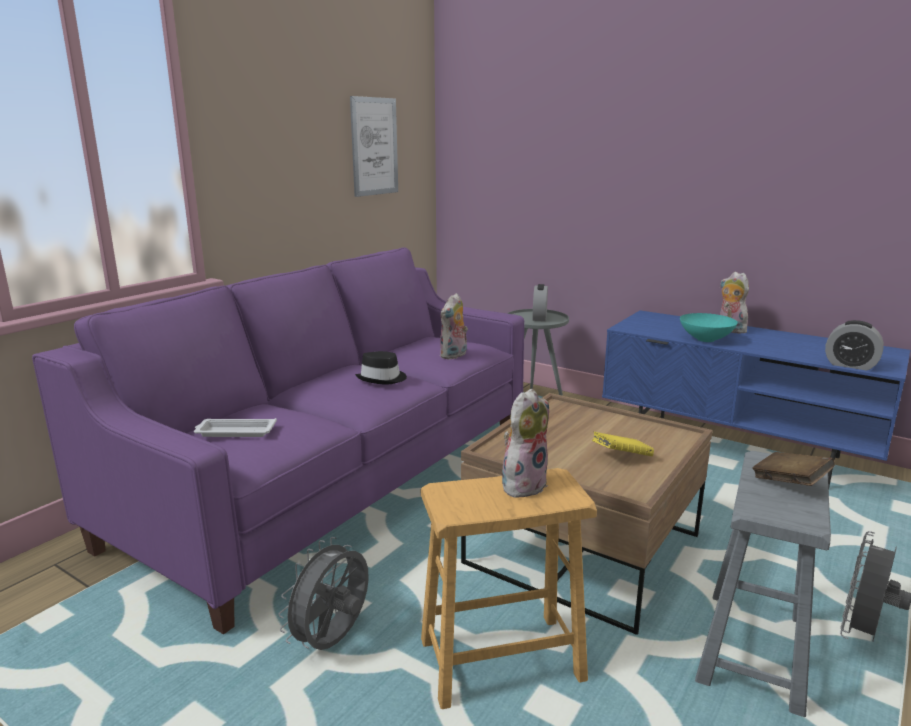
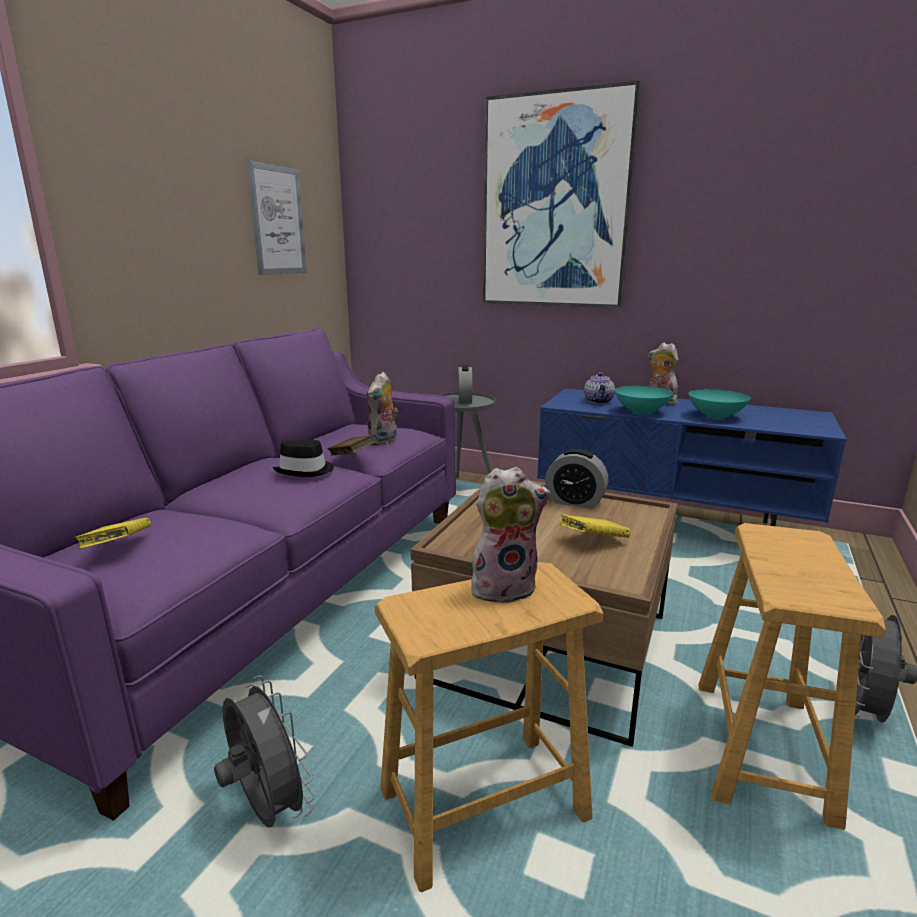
camera: 10 degrees left, 0 degrees up
white tray [194,418,277,437] -> yellow book [75,518,151,549]
grey fan [278,537,369,650] -> grey fan turned 120 degrees clockwise [214,675,315,827]
plush toy [502,389,549,498] -> plush toy turned 45 degrees clockwise [471,467,551,604]
grey stool [695,451,831,717] -> brown stool [698,523,886,830]
brown book [752,452,835,486] -> brown book moved to [328,435,377,456]
alarm clock [825,320,884,370] -> alarm clock moved to [545,449,609,509]
none -> picture [483,80,642,308]
none -> teapot [584,372,615,404]
none -> turquoise bowl [688,389,751,419]

